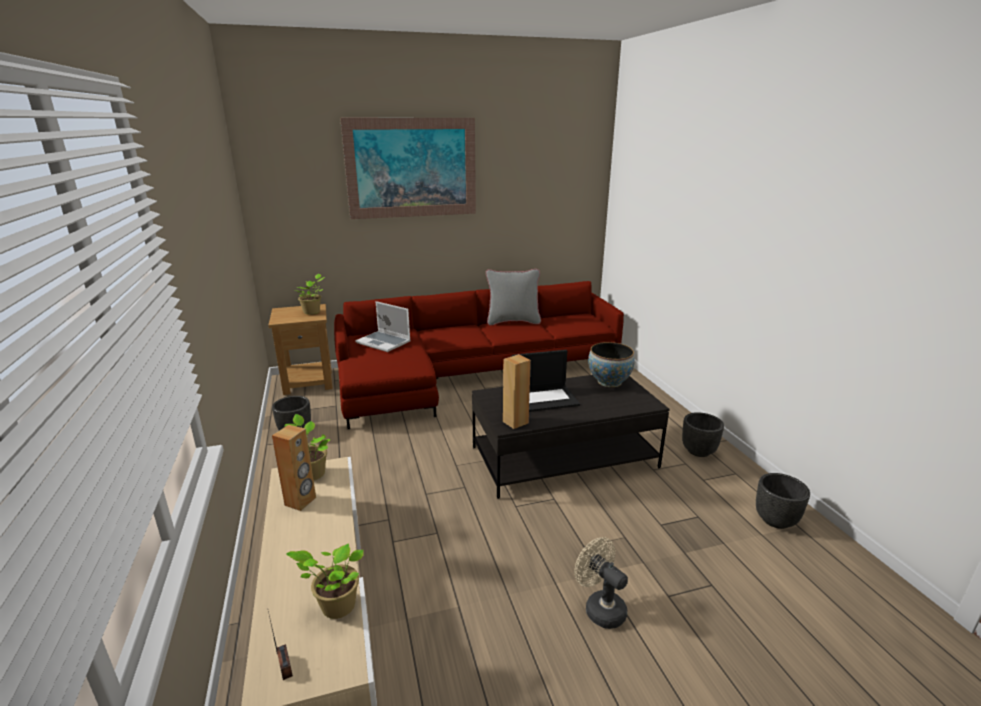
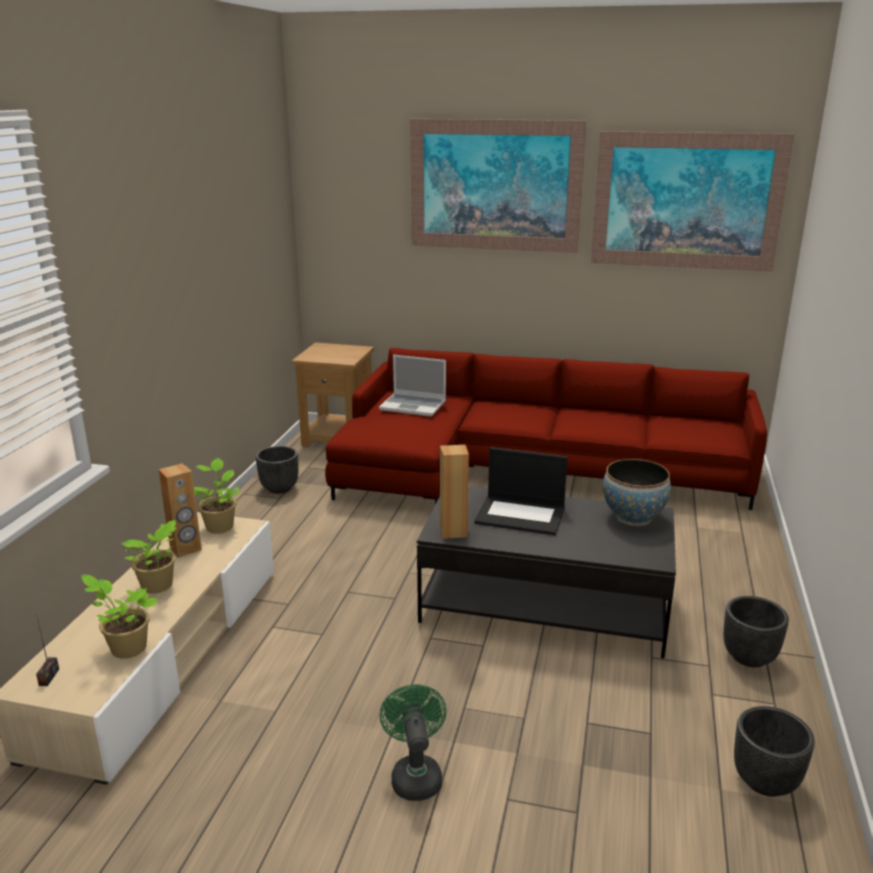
camera: 30 degrees right, 0 degrees up
potted plant [291,274,325,315] -> potted plant moved to [122,519,176,593]
laptop [355,301,411,352] -> laptop turned 45 degrees counterclockwise [379,355,446,417]
grey pillow [486,269,541,325] -> none
beige fan [575,537,628,629] -> green fan [380,684,446,801]
none -> picture [591,131,794,271]

